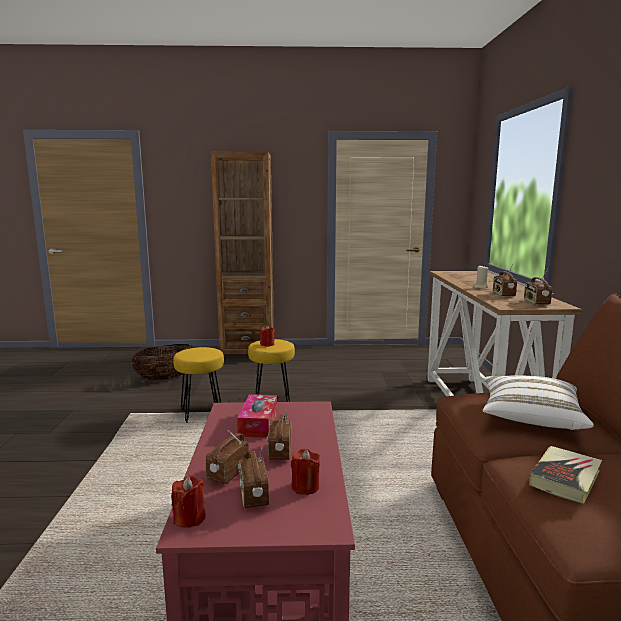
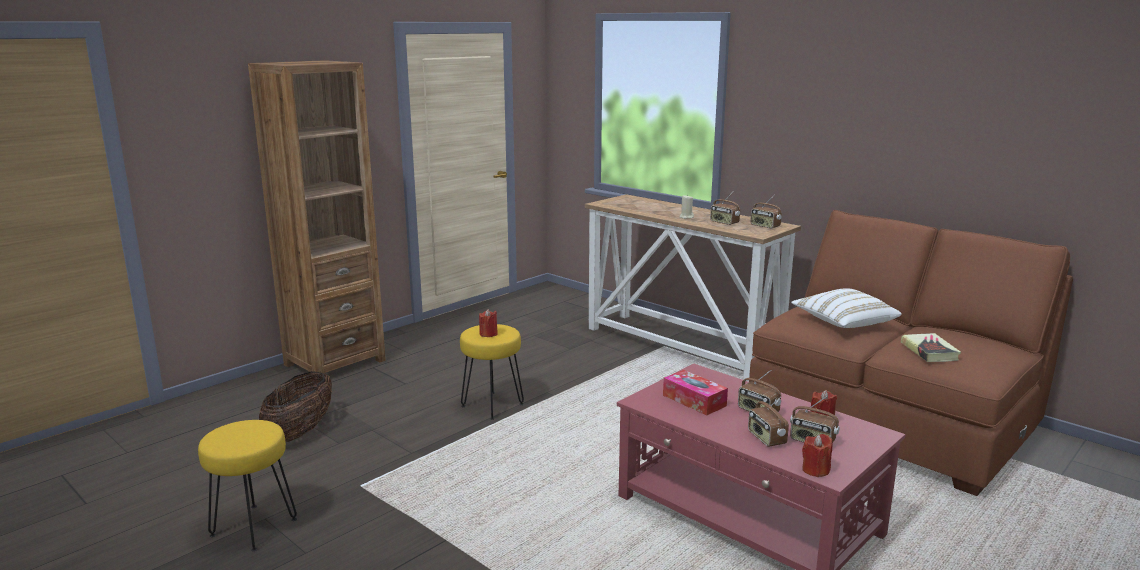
camera: 45 degrees left, 5 degrees up
yellow stool [173,347,224,423] -> yellow stool moved to [198,420,297,552]

